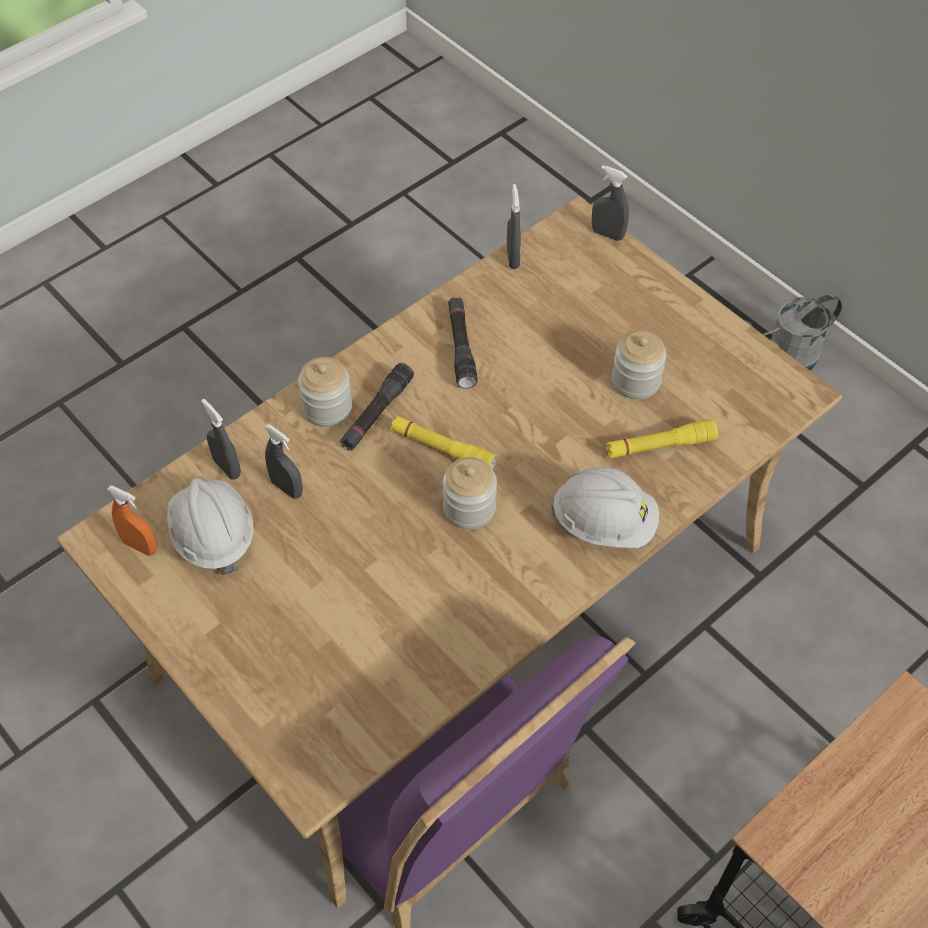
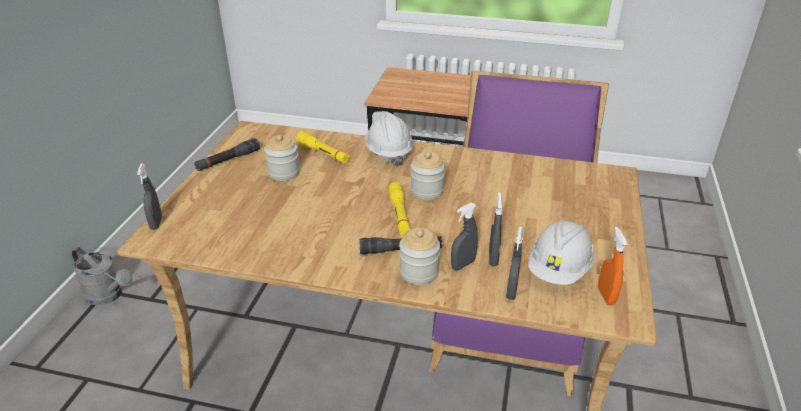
camera: 125 degrees left, 20 degrees down
black flashlight [448,297,478,389] -> black flashlight moved to [194,138,260,171]
grey spray bottle [507,184,521,269] -> grey spray bottle moved to [451,203,478,270]

